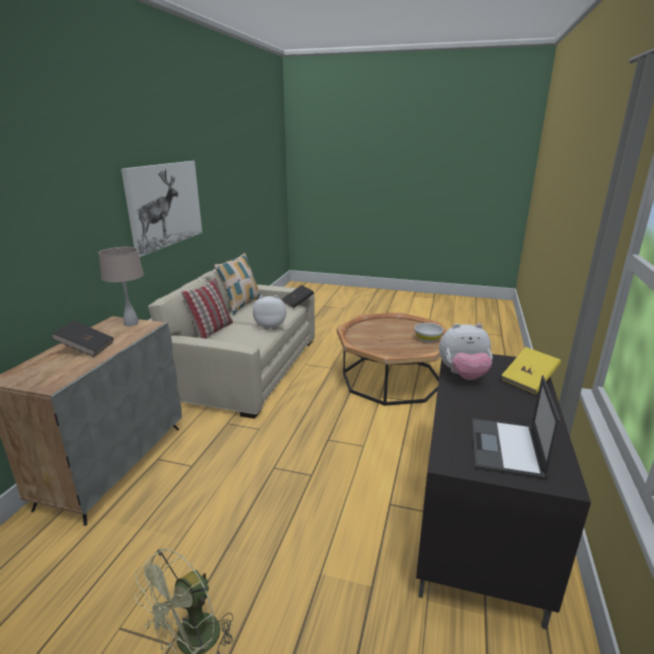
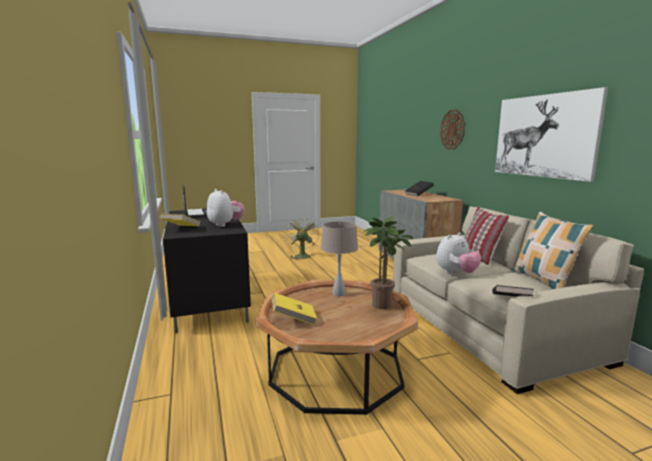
camera: 145 degrees right, 10 degrees down
beige table lamp [99,247,144,326] -> beige table lamp moved to [321,221,358,296]
white bowl [414,323,444,342] -> yellow book [272,293,317,325]
plush toy [439,323,493,380] -> plush toy turned 90 degrees clockwise [207,189,245,227]
none -> potted plant [364,216,414,309]
none -> wall clock [440,109,465,149]

